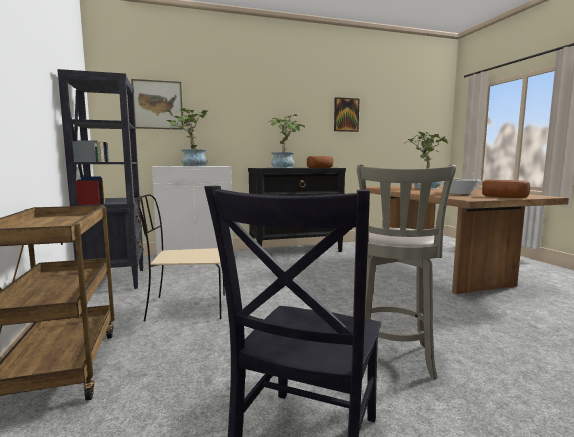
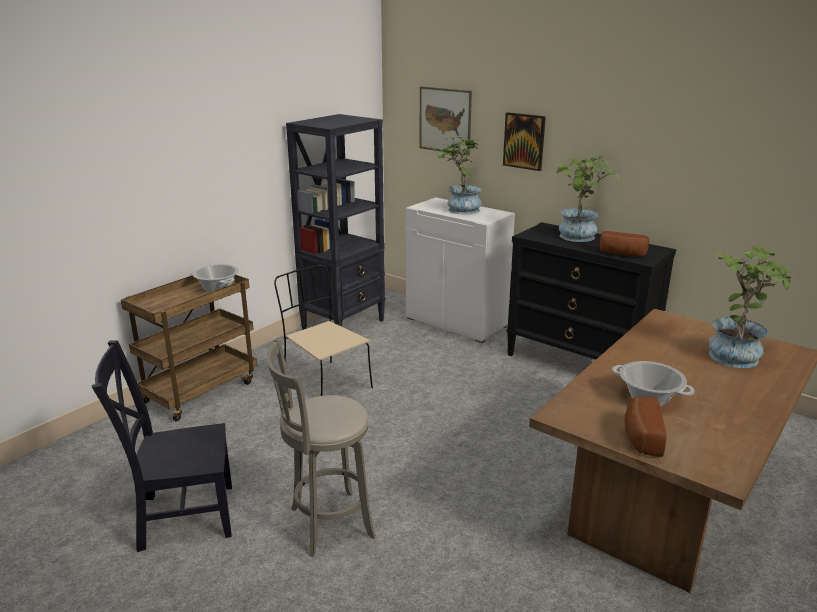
camera: 55 degrees right, 15 degrees up
picture [334,97,359,132] -> picture moved to [503,112,546,171]
none -> cooking pot [192,264,239,292]

